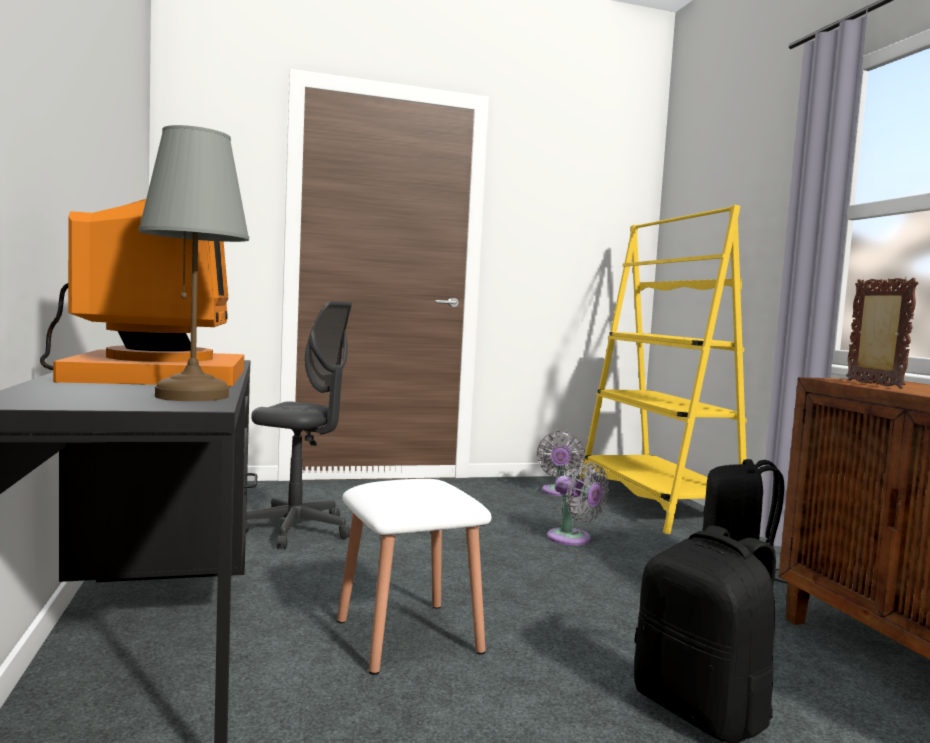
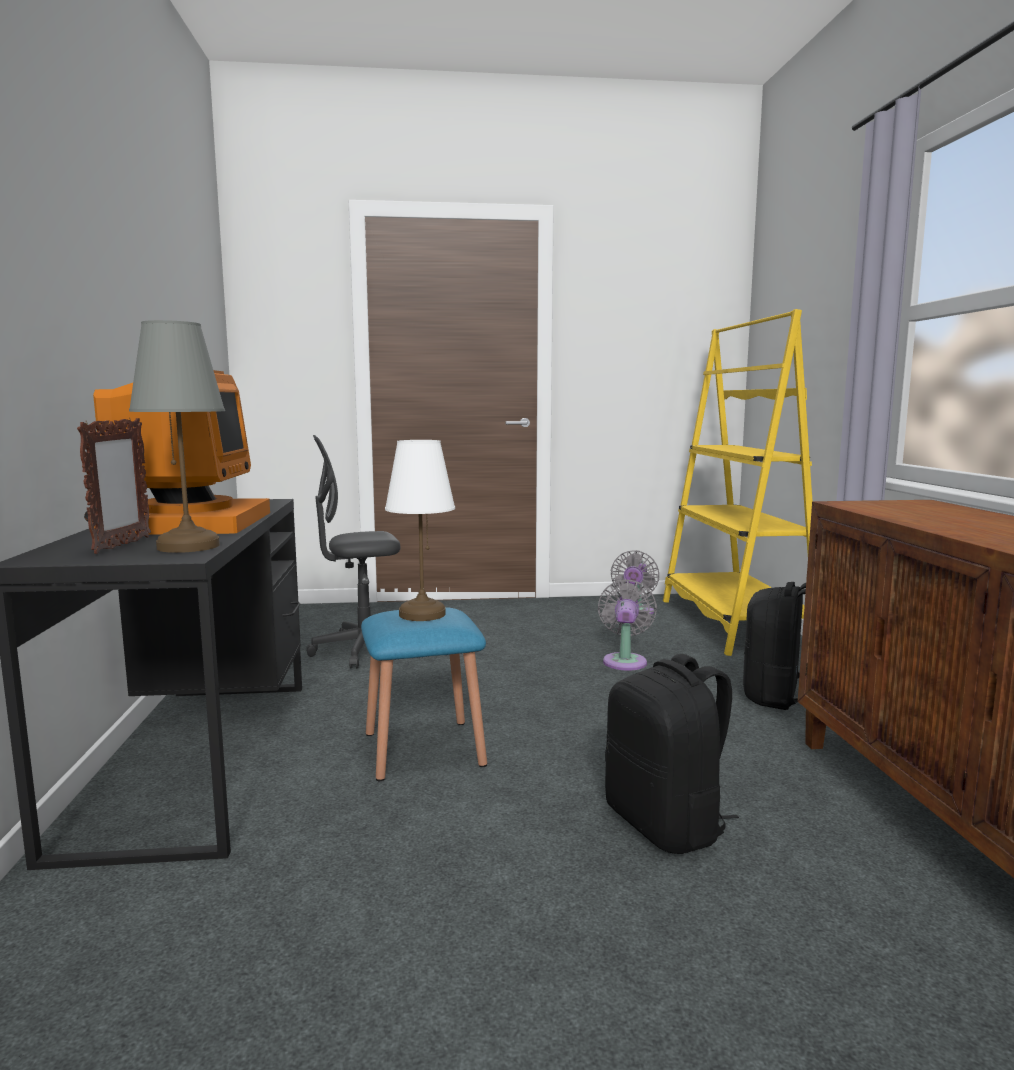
camera: 10 degrees right, 5 degrees up
grey office chair [246,301,353,549] -> grey office chair turned 135 degrees clockwise [306,435,400,668]
white stool [337,479,492,675] -> blue stool [361,607,487,781]
grey fan [547,462,609,546] -> grey fan turned 135 degrees counterclockwise [598,579,657,671]
picture frame [846,277,918,389] -> picture frame moved to [77,417,151,554]
none -> white table lamp [385,440,455,621]

